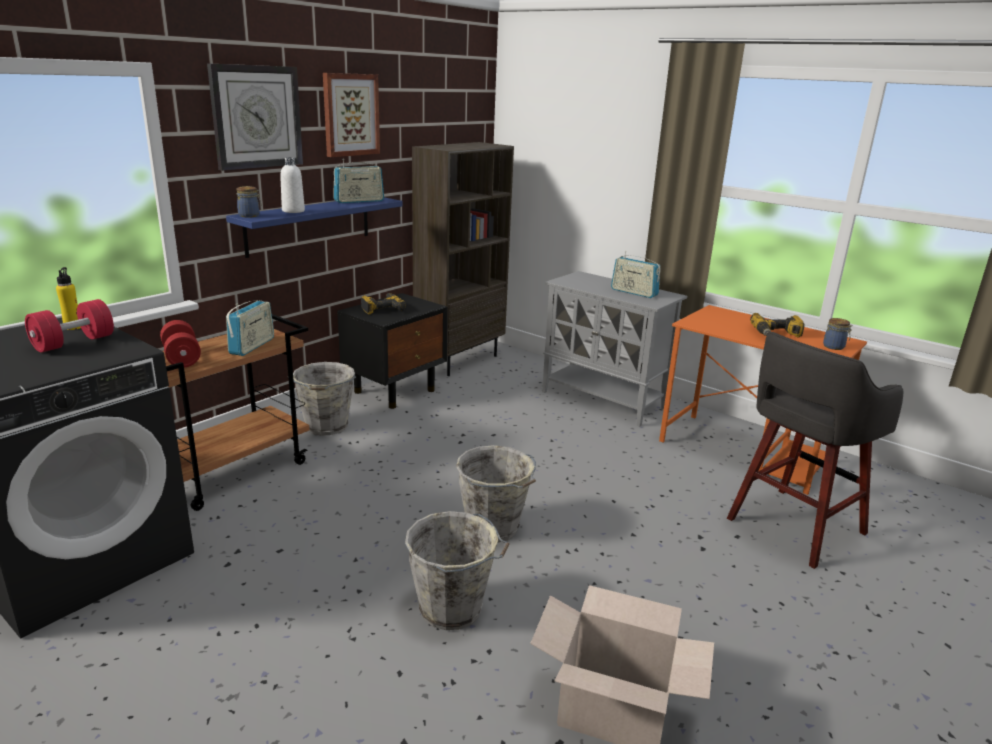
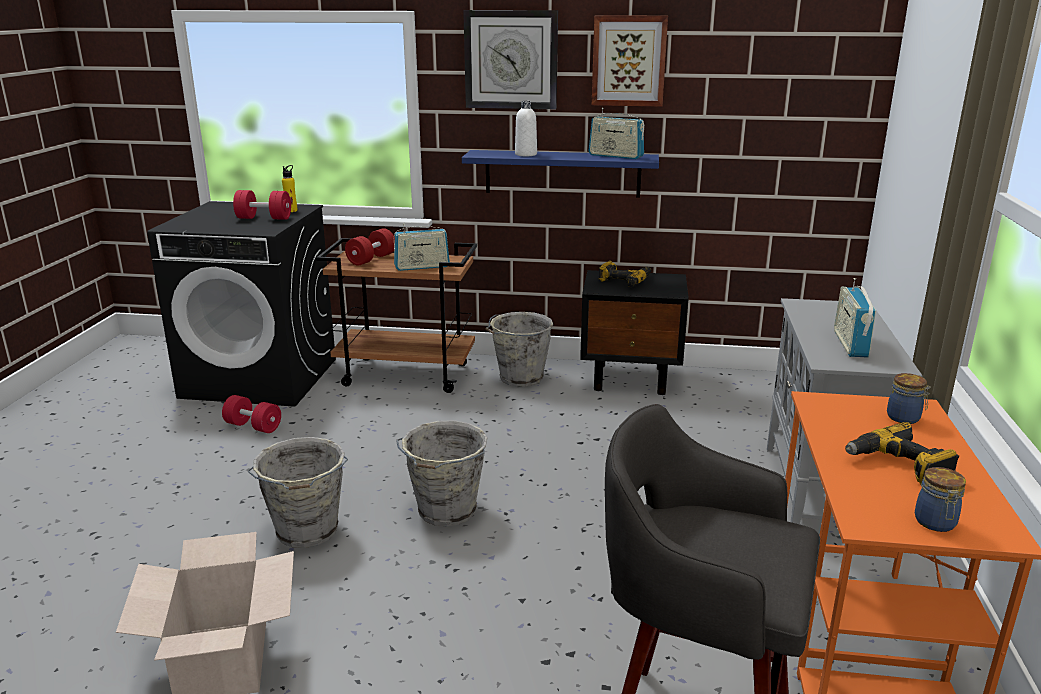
camera: 60 degrees right, 0 degrees up
jar [236,186,261,218] -> jar moved to [887,373,931,424]
brown bookcase [412,142,514,376] -> none
none -> red dumbbell [222,395,281,433]

